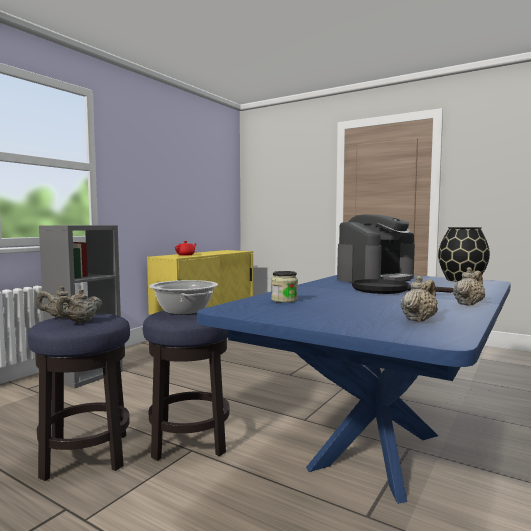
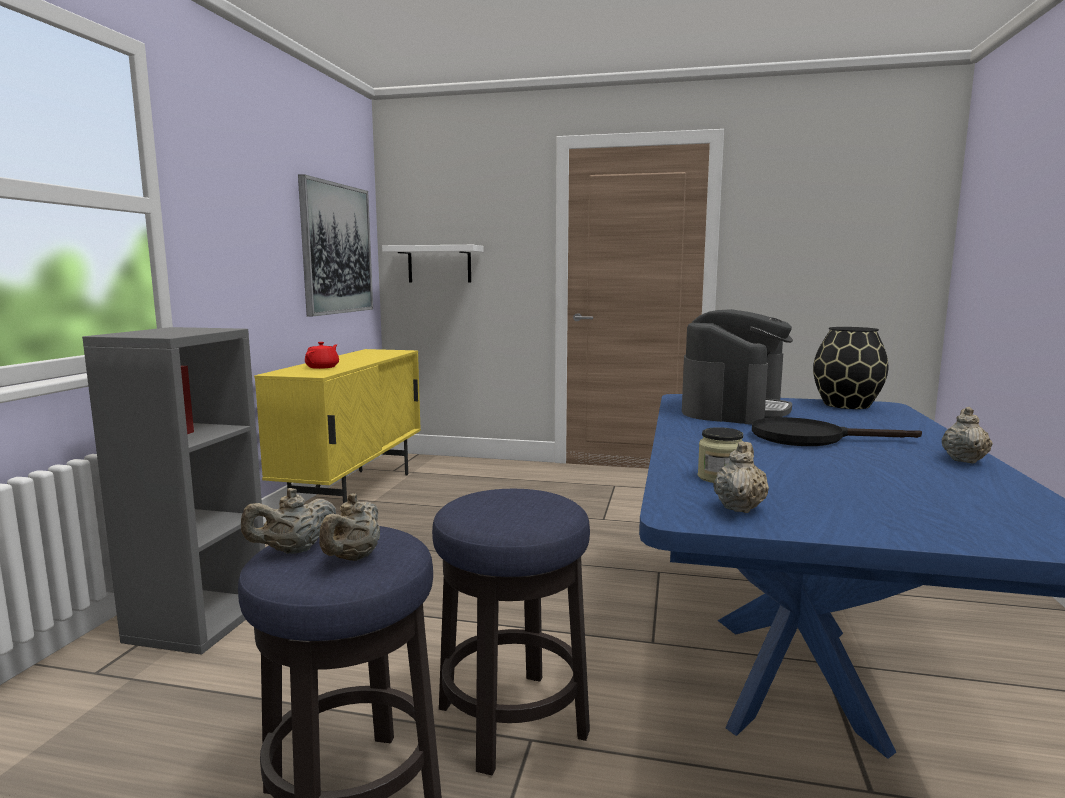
camera: 20 degrees left, 5 degrees up
cooking pot [149,280,218,315] -> none
beige teapot [401,276,438,322] -> beige teapot moved to [714,441,769,513]
none -> picture [298,174,373,316]
none -> white shelf [382,245,484,283]

